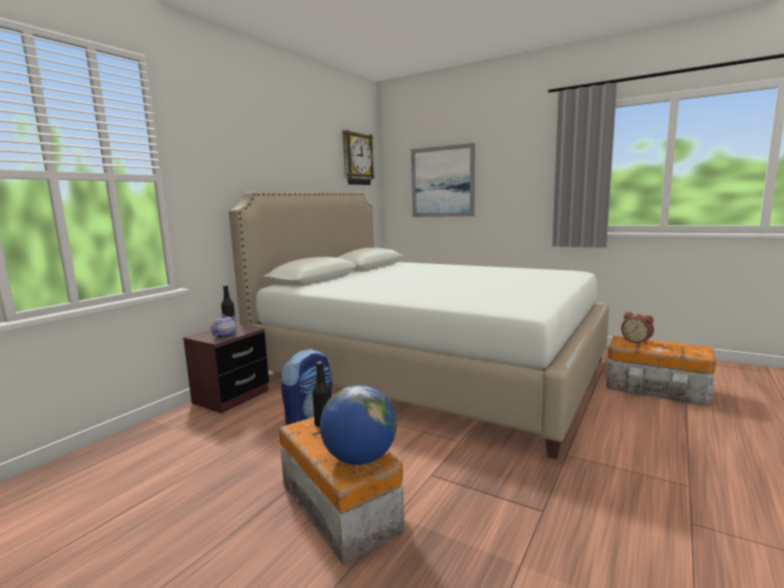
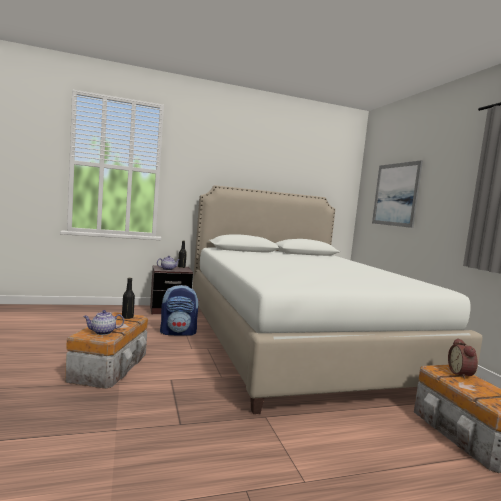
camera: 40 degrees right, 5 degrees down
globe [320,385,397,465] -> teapot [83,310,124,335]
wall clock [343,130,375,185] -> none

